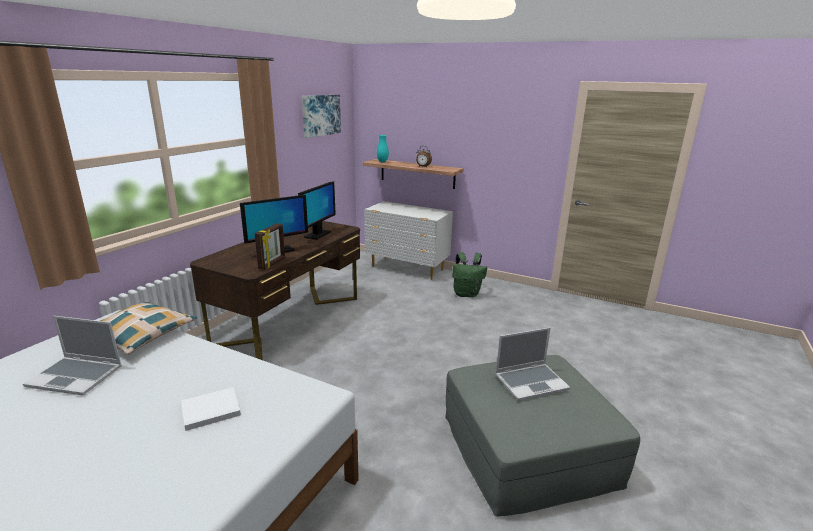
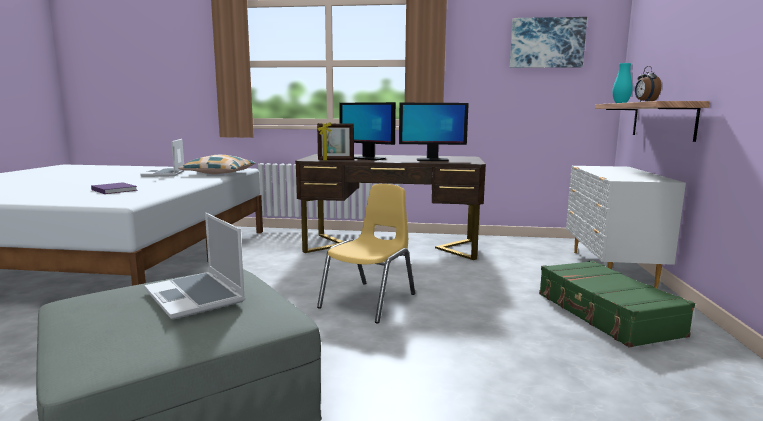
camera: 70 degrees right, 10 degrees down
white book [181,387,241,431] -> purple book [91,182,138,194]
green backpack [452,252,487,297] -> green suitcase [539,260,695,348]
none -> yellow chair [317,184,415,323]

